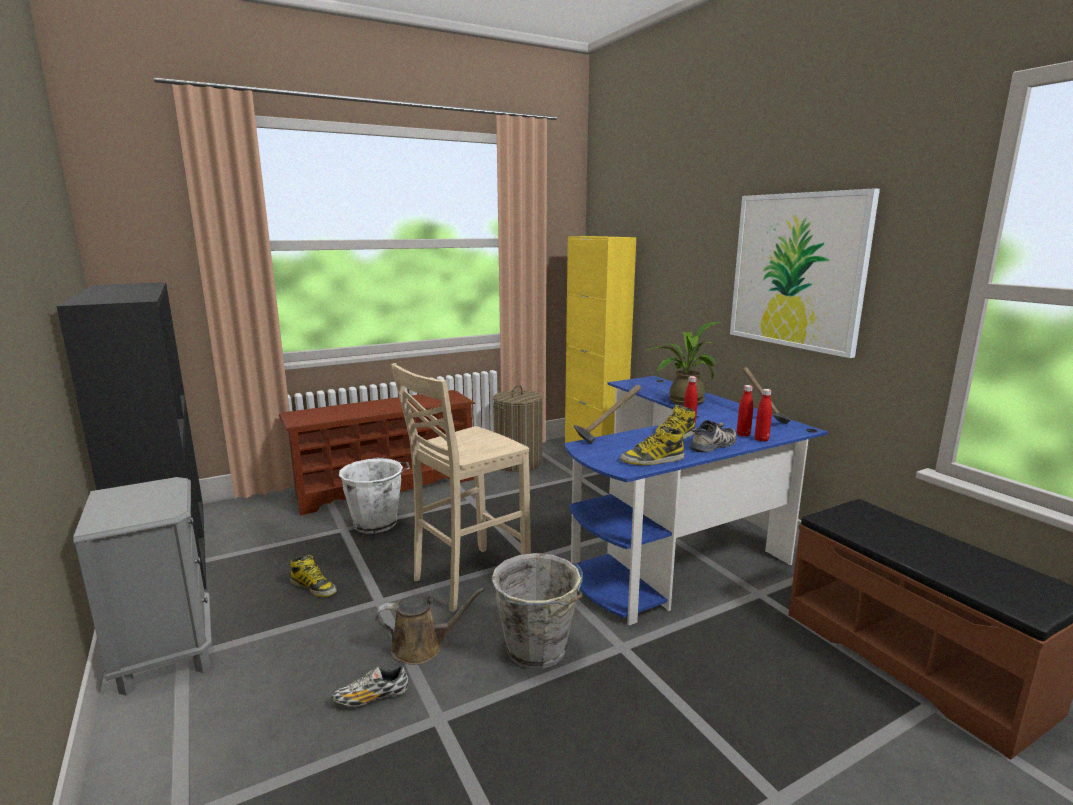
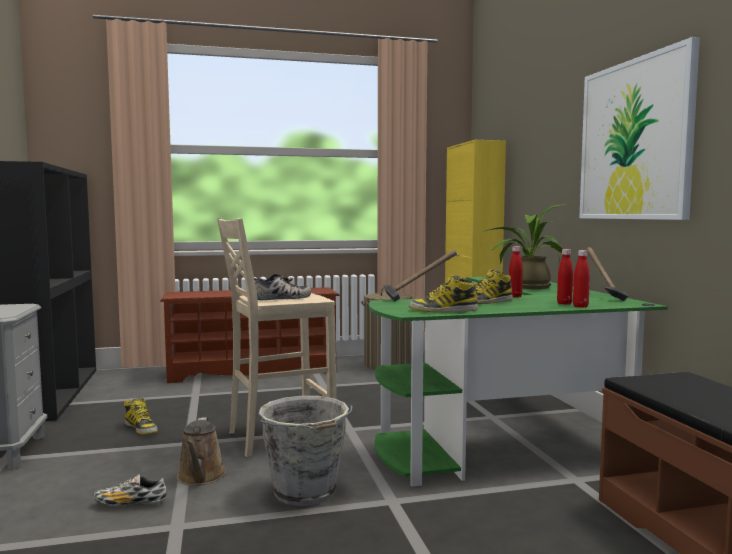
camera: 15 degrees right, 10 degrees down
white bucket [339,458,410,534] -> none
brown watering can [375,588,485,665] -> brown watering can turned 75 degrees clockwise [177,417,226,485]
blue desk [565,376,828,625] -> green desk [369,277,668,487]
shoe [690,420,736,453] -> shoe moved to [254,274,312,300]

